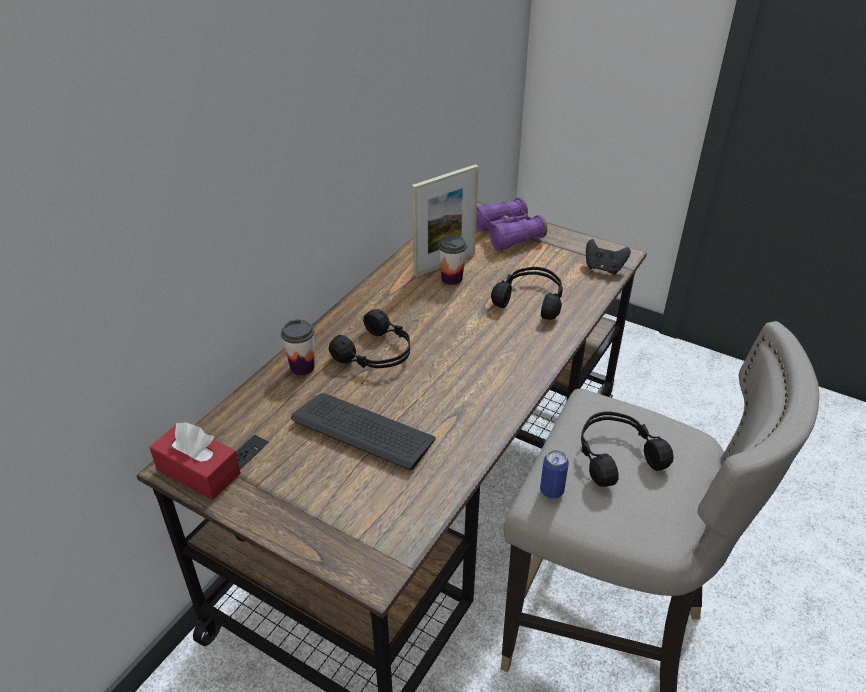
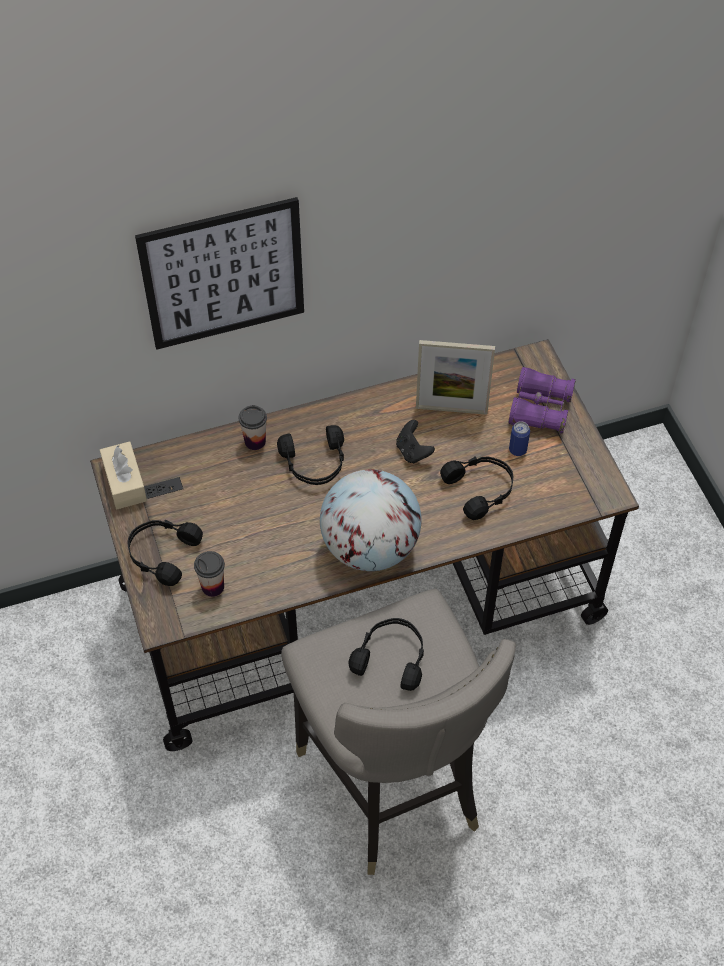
camera: 40 degrees right, 15 degrees up
red tissue box [149,422,241,500] -> beige tissue box [100,441,147,509]
keyboard [291,393,436,470] -> none
cup [438,235,467,285] -> cup moved to [194,551,225,597]
can [540,450,569,499] -> can moved to [509,421,530,456]
black game controller [586,239,631,275] -> black game controller moved to [396,420,435,464]
none -> black headphones [127,519,203,586]
none -> picture [135,197,304,350]
none -> globe [320,469,421,571]

